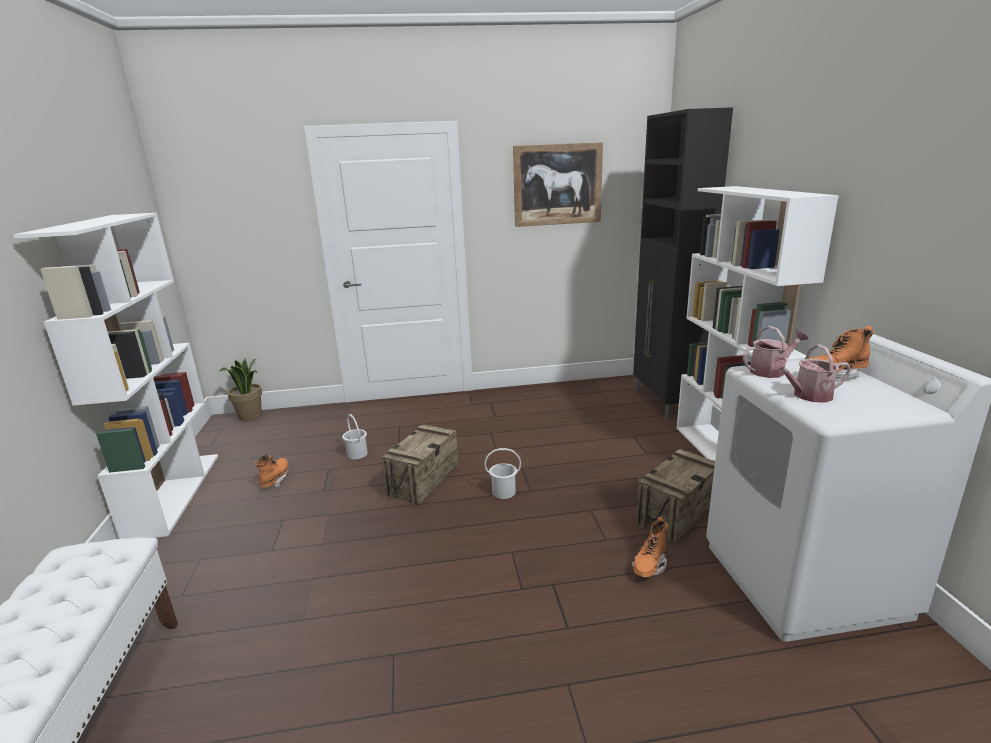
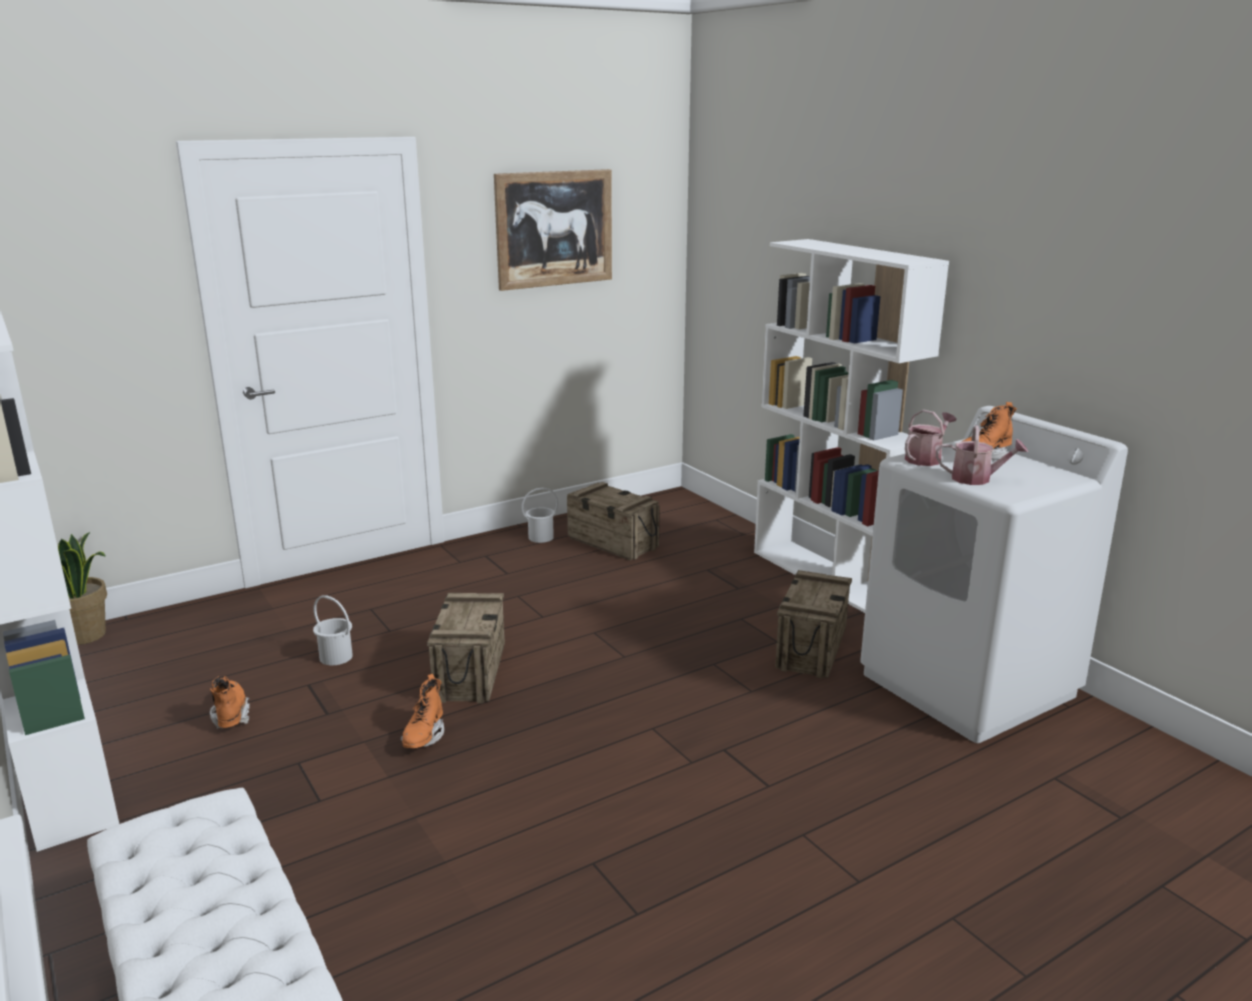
camera: 25 degrees left, 0 degrees up
white bucket [484,448,521,499] -> white bucket moved to [521,487,558,543]
orange boot [631,517,669,577] -> orange boot moved to [400,674,444,748]
black cabinet [633,107,733,421] -> none
watering can [771,344,851,403] -> watering can turned 135 degrees counterclockwise [936,425,1028,485]
none -> crate [567,482,659,560]

